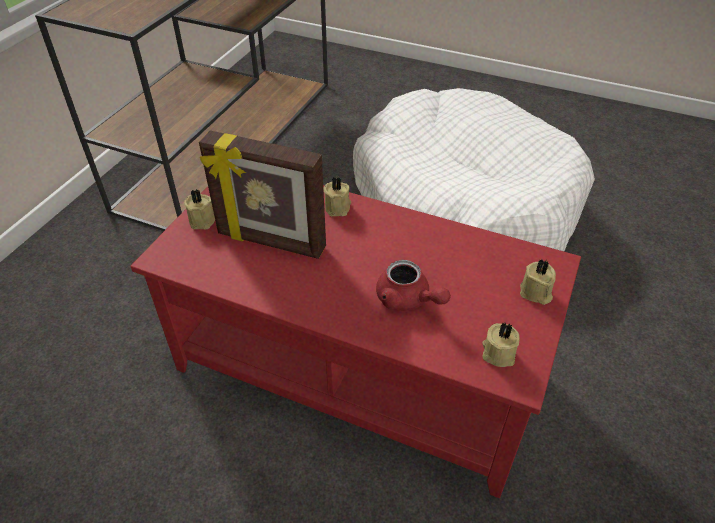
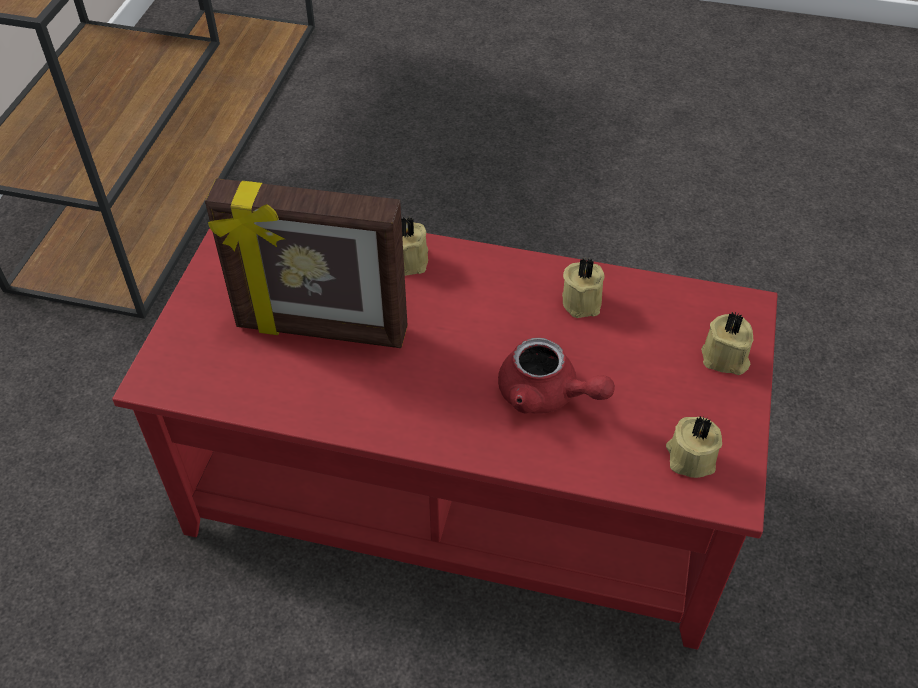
camera: 10 degrees left, 5 degrees up
beige candle [184,189,215,230] -> beige candle moved to [562,258,604,318]
white dog bed [353,88,595,251] -> none

